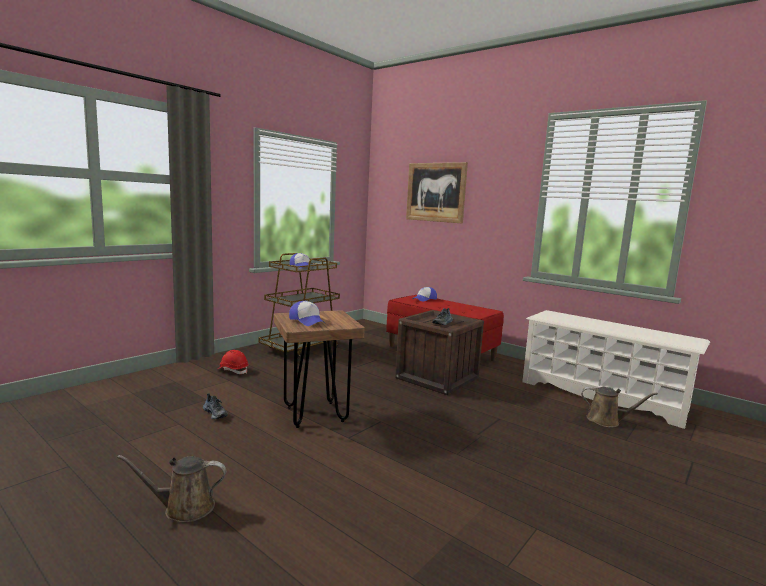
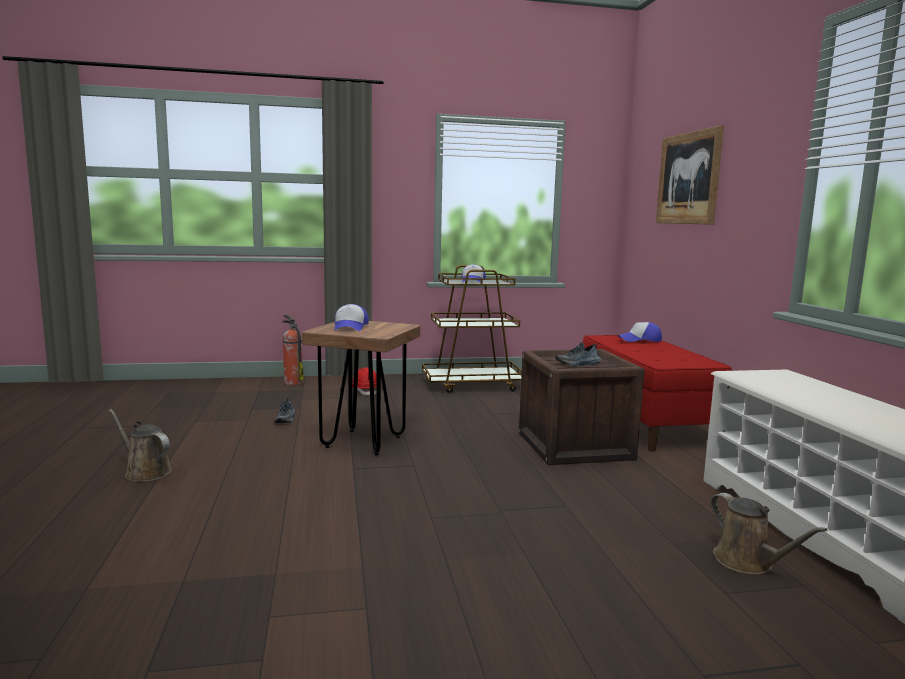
camera: 40 degrees right, 0 degrees up
none -> fire extinguisher [282,314,304,385]

